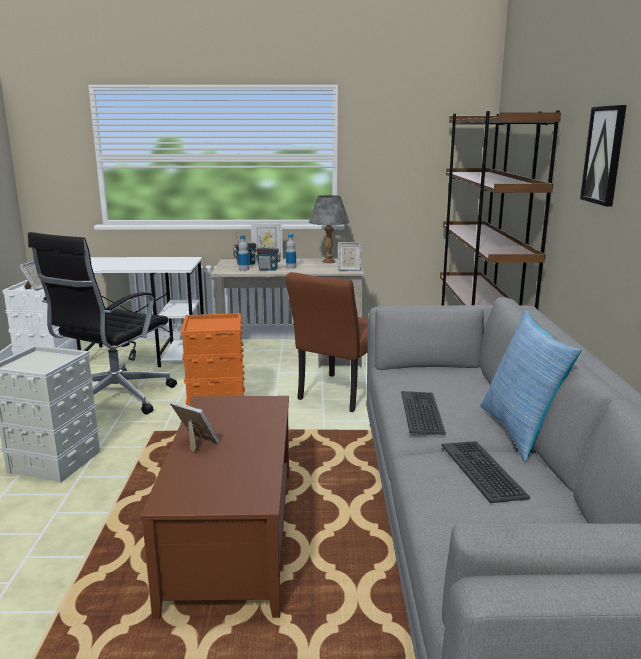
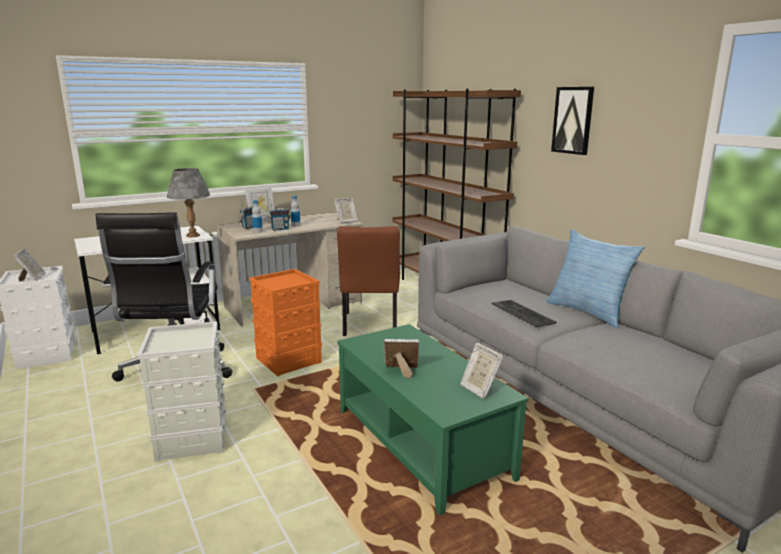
camera: 30 degrees left, 0 degrees up
brown coffee table [140,396,289,619] -> green coffee table [337,324,529,515]
grey table lamp [309,195,349,263] -> grey table lamp moved to [167,168,210,237]
keyboard [442,441,530,503] -> none
none -> picture frame [460,343,504,399]

